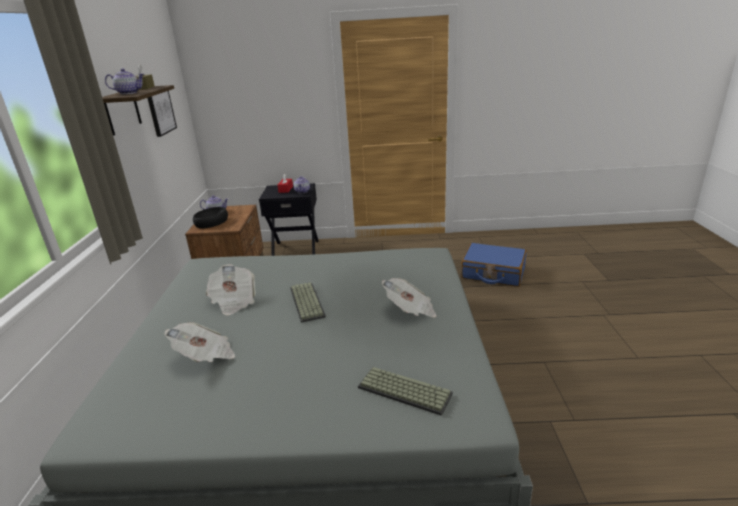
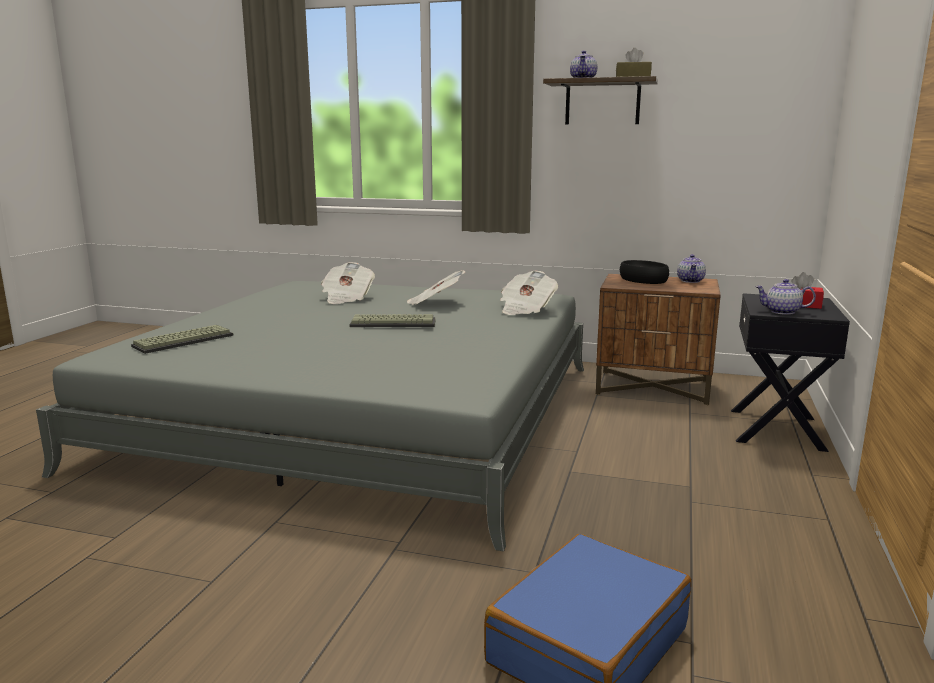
camera: 105 degrees right, 10 degrees down
picture [148,91,177,137] -> none
newspaper [382,278,437,317] -> newspaper moved to [500,271,558,315]

